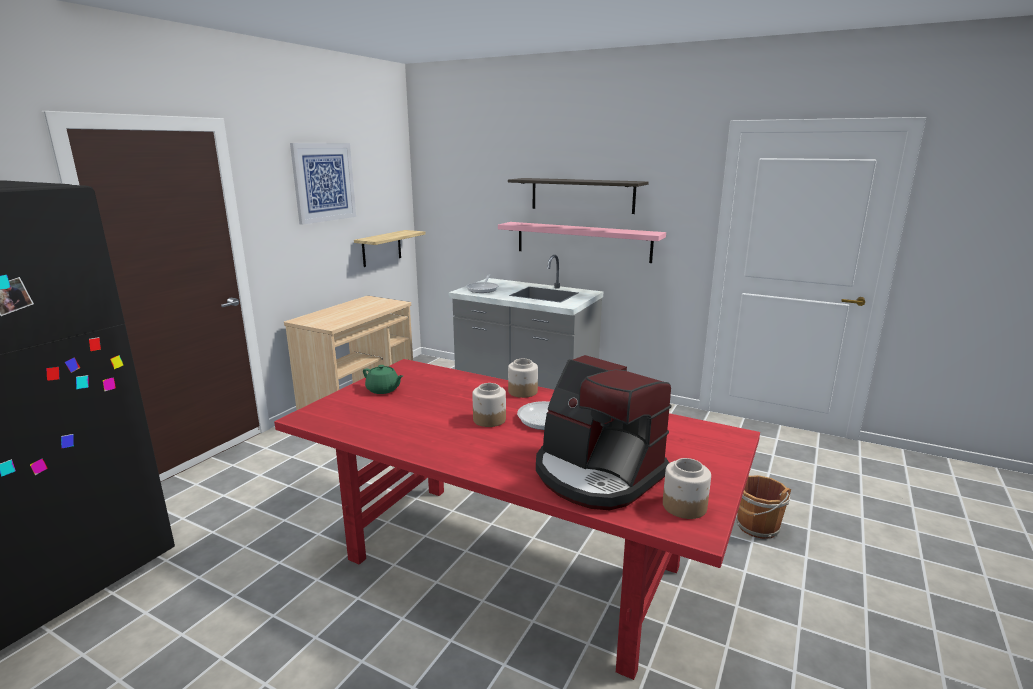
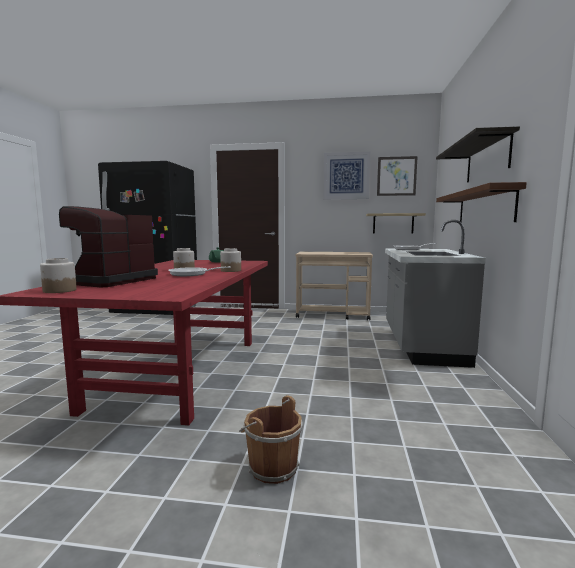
camera: 70 degrees right, 10 degrees down
pink shelf [498,222,666,263] -> brown shelf [436,182,527,222]
none -> picture [377,156,418,196]

